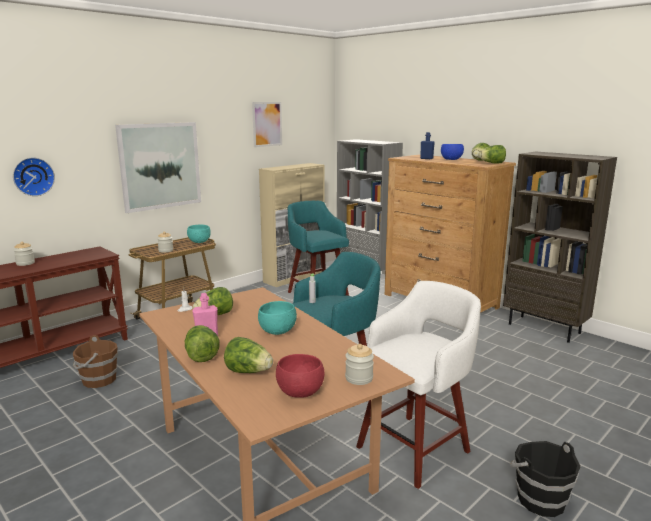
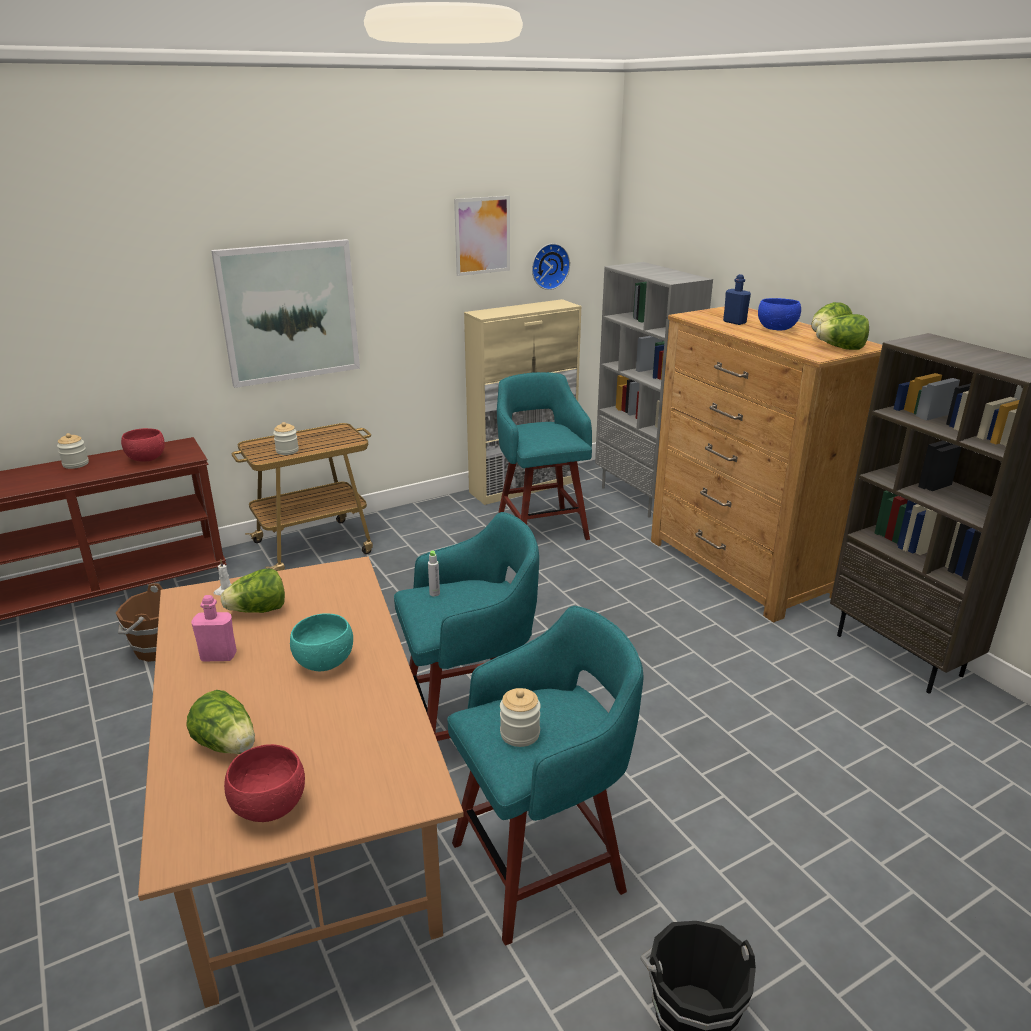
camera: 15 degrees right, 10 degrees up
wall clock [13,158,55,196] -> wall clock moved to [532,243,570,290]
lettuce [185,325,220,362] -> none
turquoise bowl [187,225,211,243] -> none
jar [345,344,374,385] -> jar moved to [500,688,541,747]
white stool [356,281,481,489] -> turquoise stool [447,606,644,946]
none -> red bowl [121,428,165,462]

